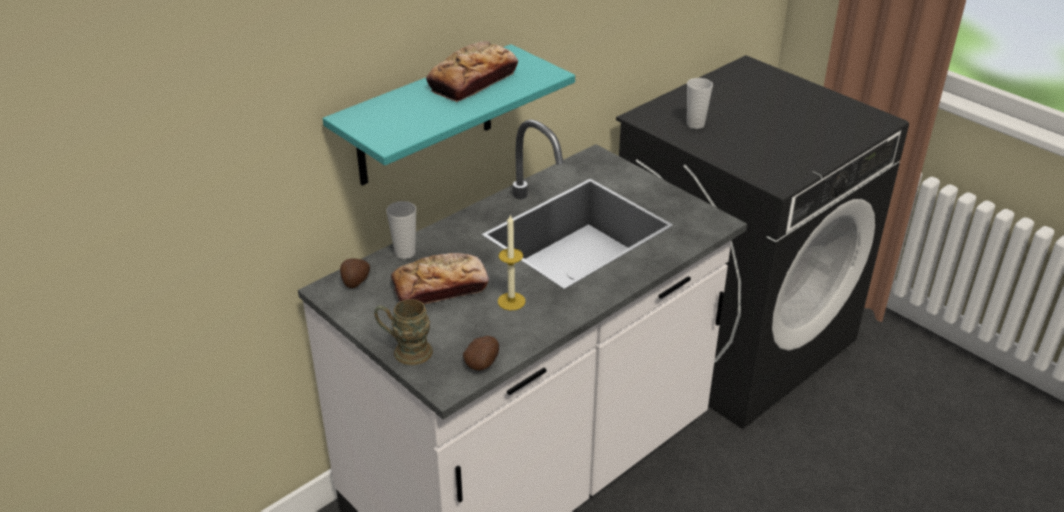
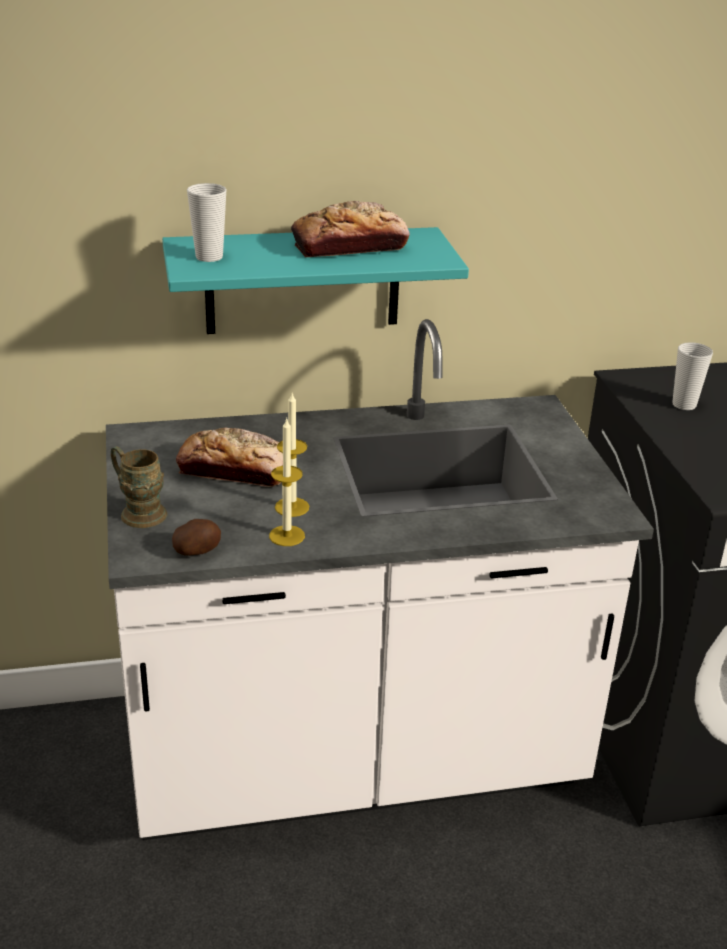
camera: 30 degrees right, 5 degrees down
potato [340,258,370,288] -> none
cup [387,201,416,259] -> cup moved to [187,183,226,262]
none -> candle [269,418,305,546]

